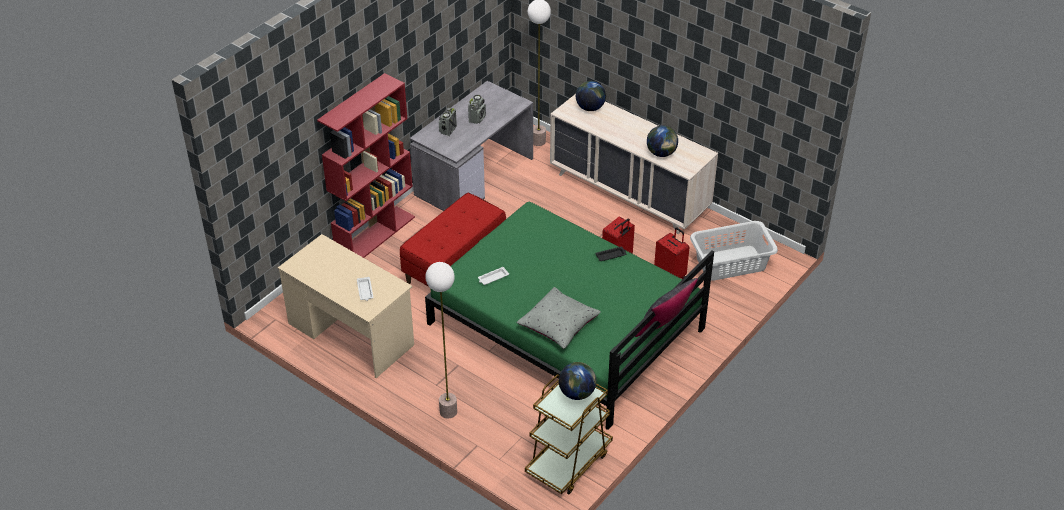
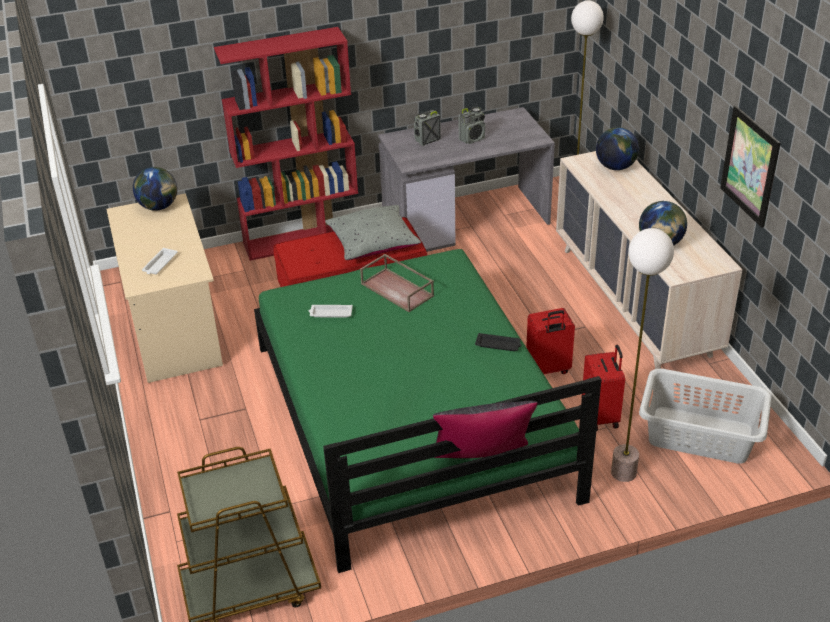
camera: 35 degrees right, 5 degrees down
floor lamp [425,262,457,418] -> floor lamp moved to [611,228,674,482]
grey pillow [517,287,601,349] -> grey pillow moved to [325,205,421,260]
globe [559,362,596,400] -> globe moved to [133,167,177,211]
none -> brown tray [360,254,434,312]
none -> picture [720,106,780,228]

